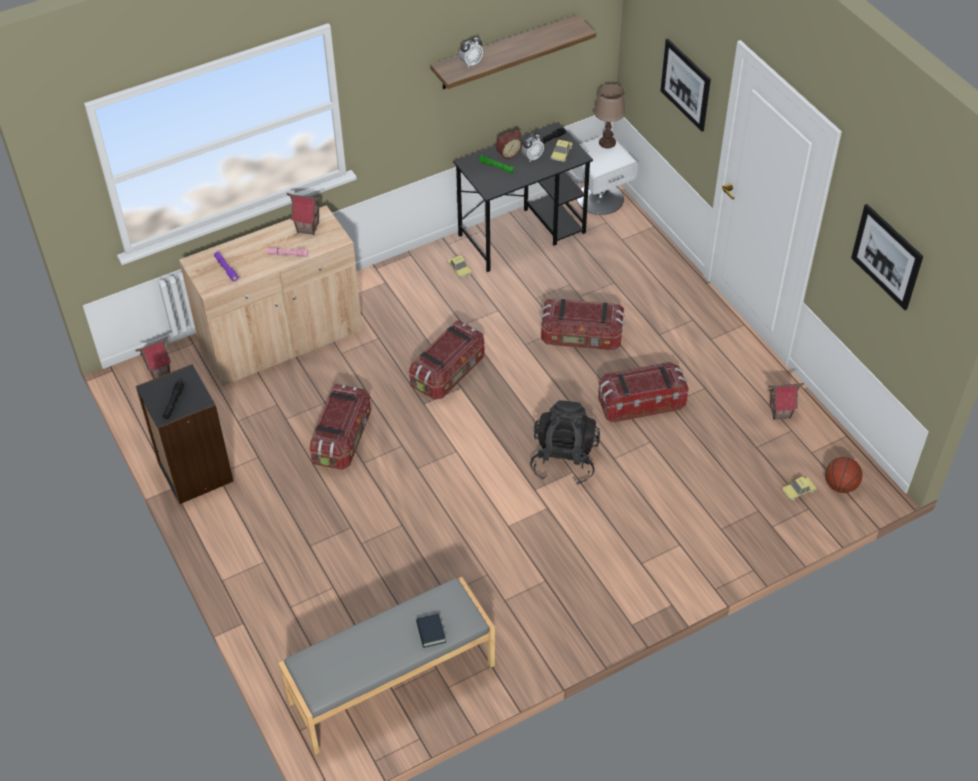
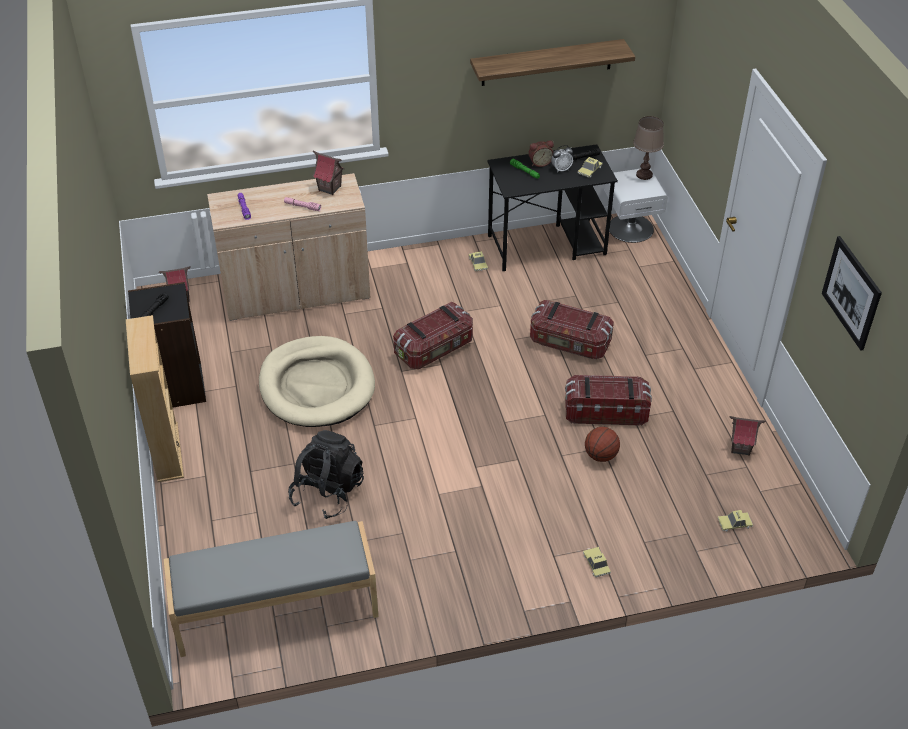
camera: 15 degrees right, 5 degrees down
storage box [310,384,371,470] -> beige dog bed [259,336,375,427]
book [416,614,446,648] -> none
alarm clock [459,36,483,67] -> none
black backpack [530,400,600,485] -> black backpack moved to [288,430,364,519]
picture [661,39,711,132] -> none
basketball [825,457,862,493] -> basketball moved to [585,427,620,462]
none -> beige bookcase [126,315,184,482]
none -> toy car [583,547,611,577]

